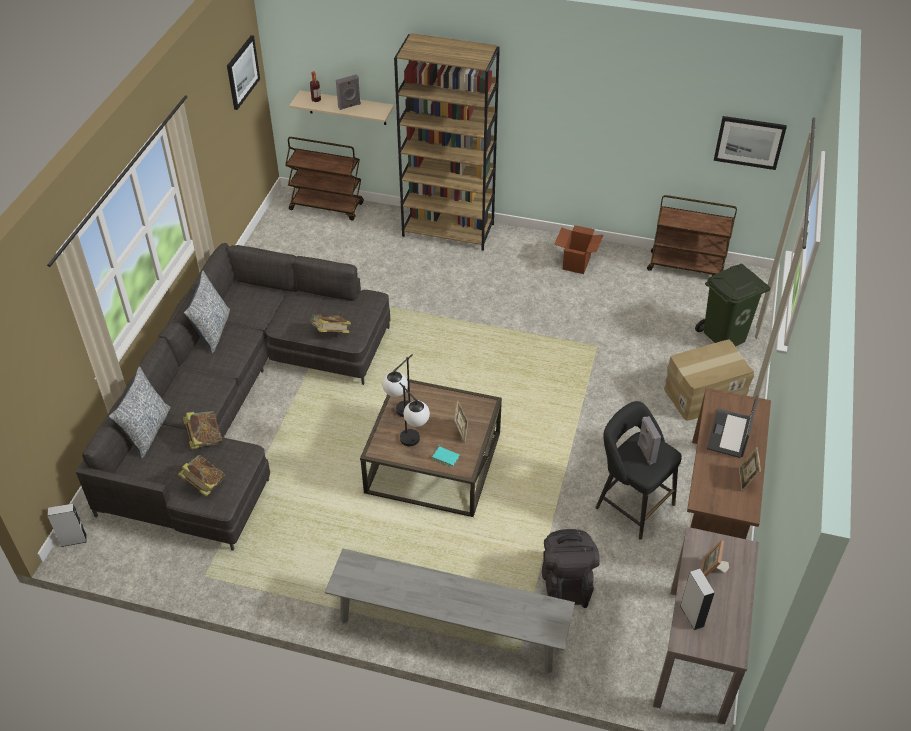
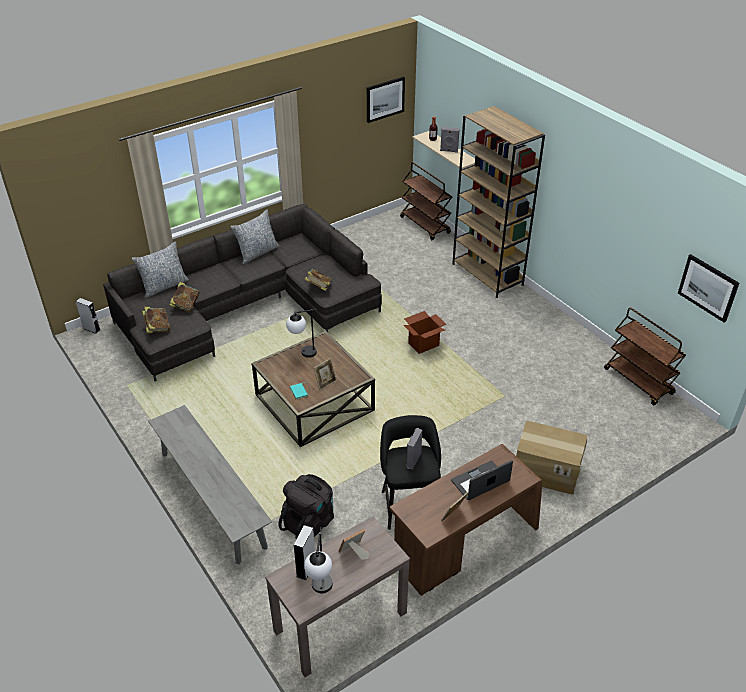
camera: 40 degrees right, 5 degrees down
table lamp [399,383,430,446] -> table lamp moved to [304,527,333,593]
cardboard box [554,225,603,274] -> cardboard box moved to [404,311,446,354]
green trash can [695,263,770,347] -> none

